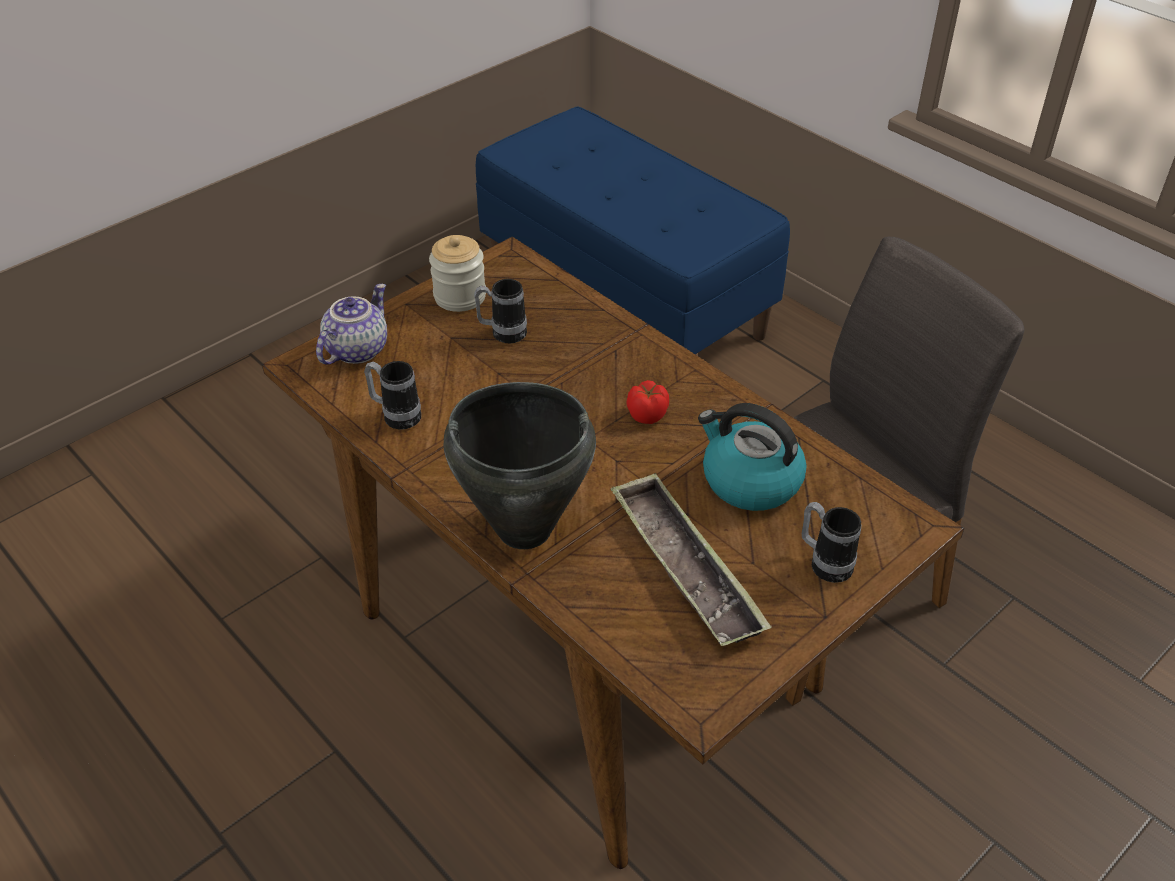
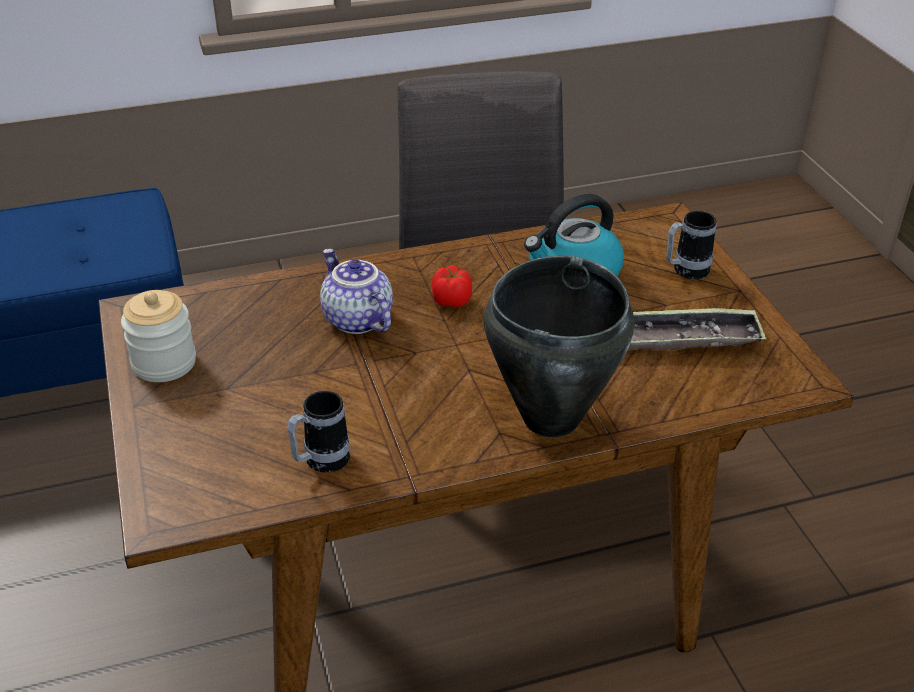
camera: 65 degrees left, 5 degrees down
teapot [316,284,387,365] -> teapot moved to [320,249,393,334]
mug [474,279,527,343] -> none

